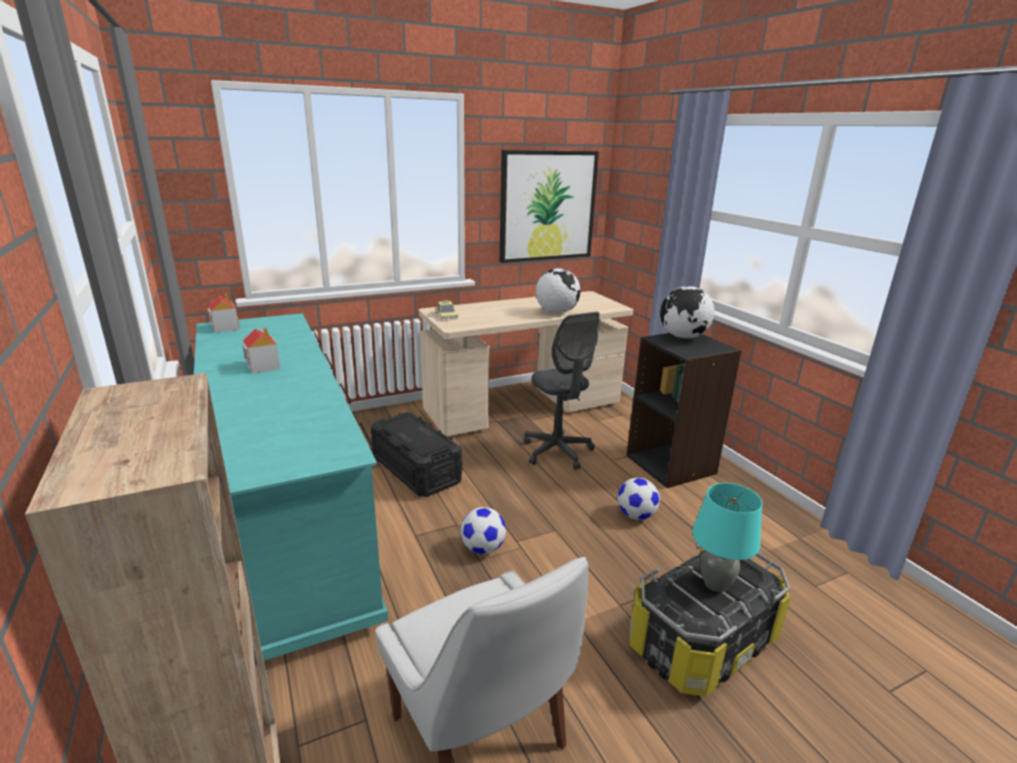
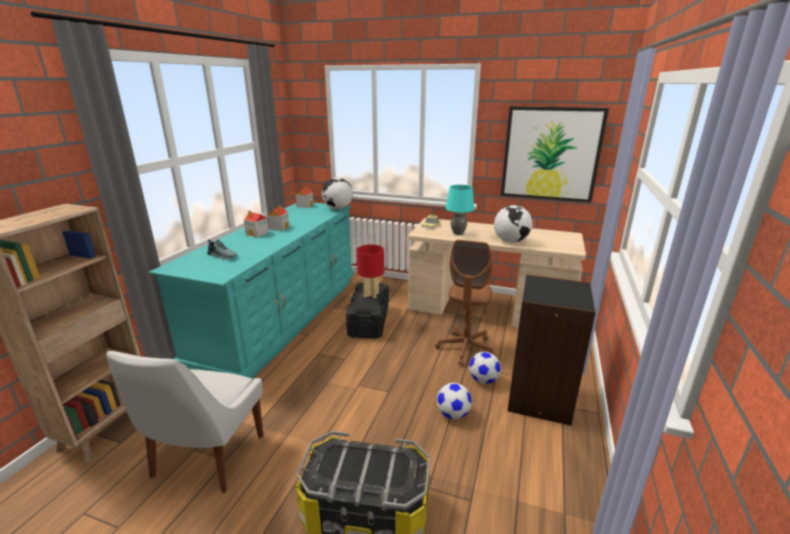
camera: 45 degrees right, 0 degrees up
football [460,507,506,554] -> football moved to [469,352,501,384]
grey office chair [524,312,600,470] -> brown office chair [435,240,496,366]
globe [660,286,714,339] -> globe moved to [322,178,353,209]
turquoise table lamp [692,483,763,592] -> turquoise table lamp moved to [445,185,474,235]
none -> shoe [207,240,237,260]
none -> toy house [244,210,269,237]
none -> red table lamp [357,244,384,299]

